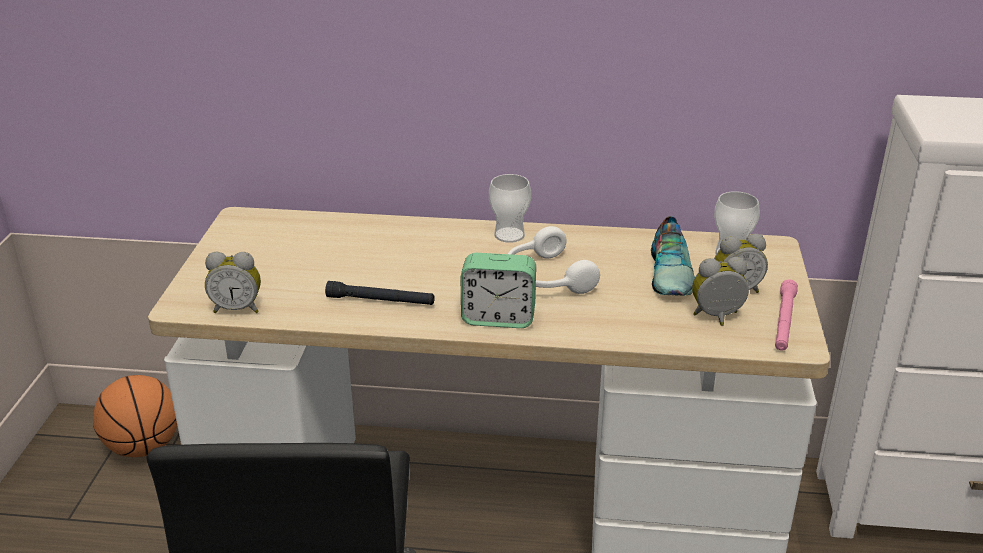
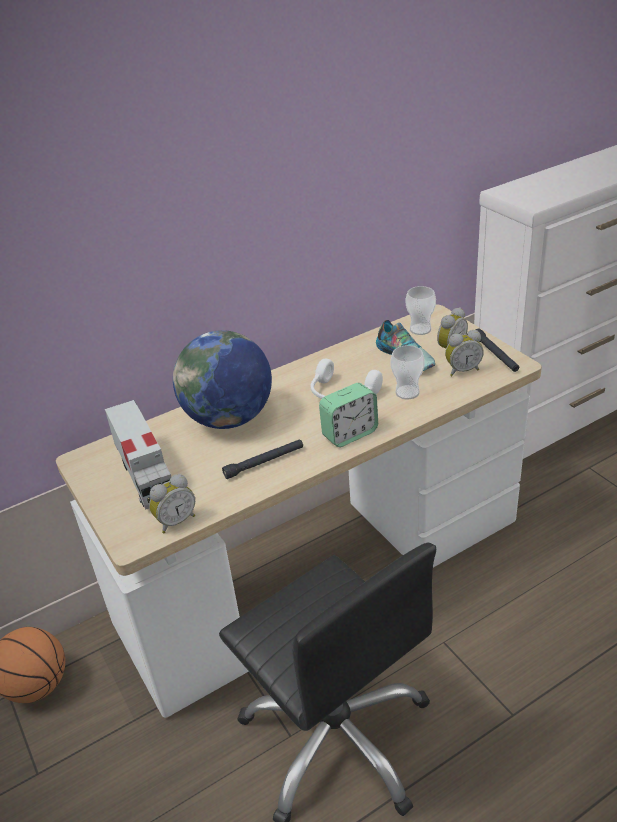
camera: 35 degrees left, 5 degrees up
cup [489,174,531,243] -> cup moved to [390,345,425,399]
alarm clock [692,257,749,326] -> alarm clock turned 150 degrees counterclockwise [445,330,484,376]
pink flashlight [775,279,798,351] -> black flashlight [475,329,519,372]
none -> toy truck [105,400,171,510]
none -> globe [173,330,272,429]

